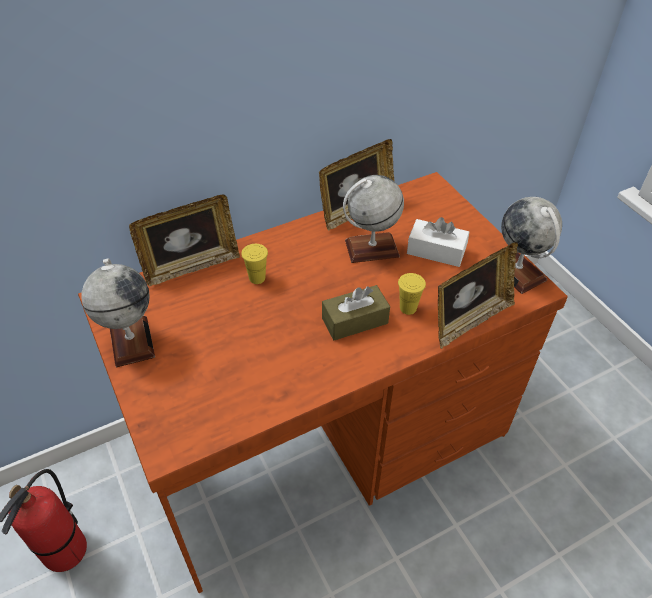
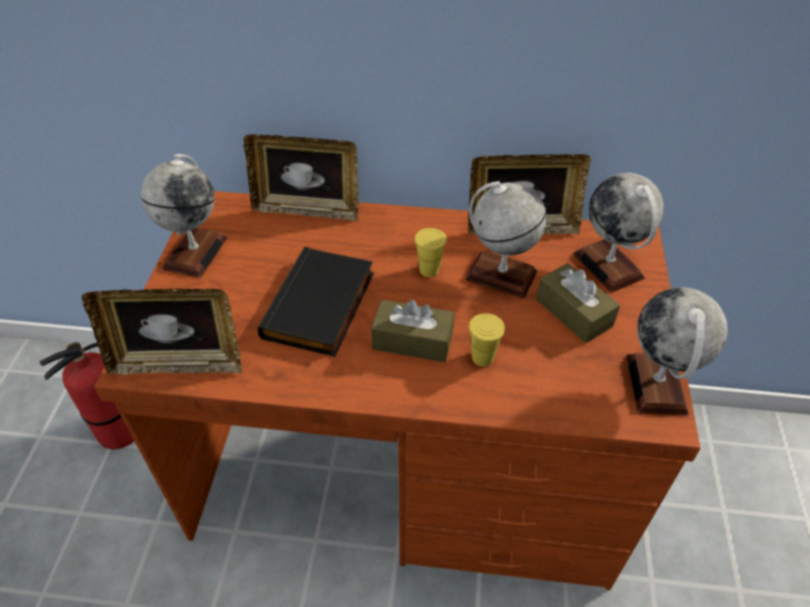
camera: 35 degrees right, 0 degrees up
yellow cup [241,244,268,284] -> yellow cup moved to [414,228,447,277]
white tissue box [407,217,469,267] -> brown tissue box [536,263,620,343]
picture frame [438,242,518,349] -> picture frame moved to [82,289,242,375]
none -> black book [258,247,374,357]
none -> globe [573,173,664,293]

